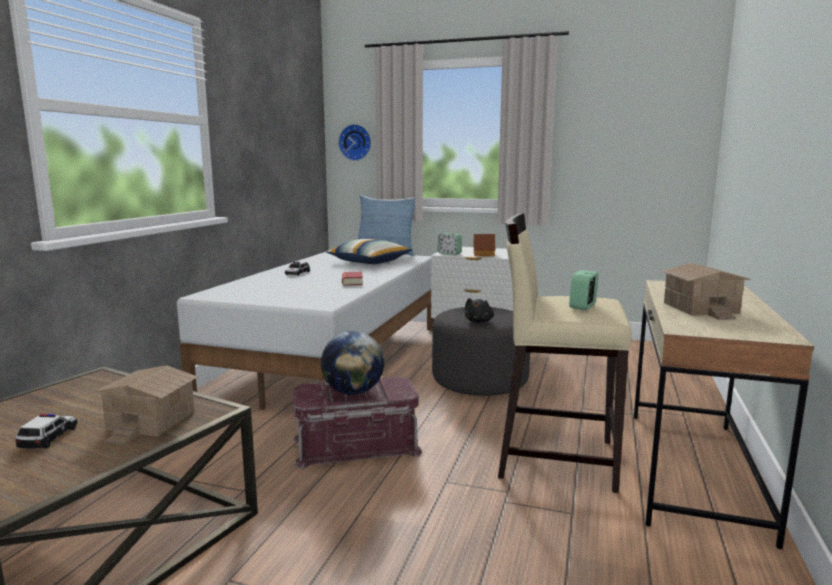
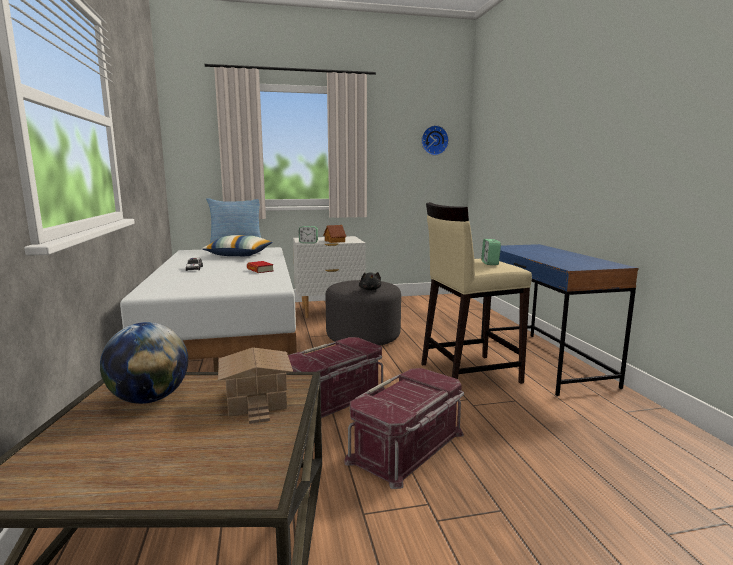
camera: 30 degrees left, 0 degrees up
toy car [16,414,77,448] -> none
globe [321,331,384,395] -> globe moved to [100,322,188,404]
wall clock [338,124,371,161] -> wall clock moved to [421,125,449,156]
beige desk [634,280,814,549] -> blue desk [481,244,639,396]
toy house [661,263,751,320] -> none
none -> red storage box [344,368,464,489]

